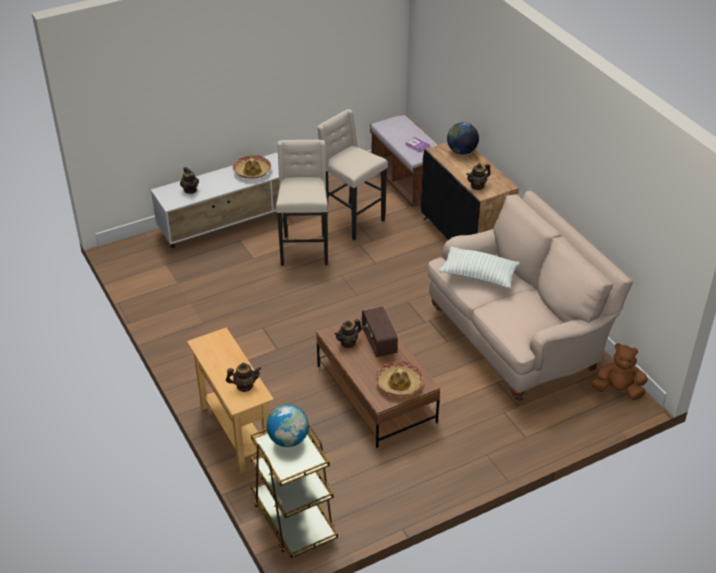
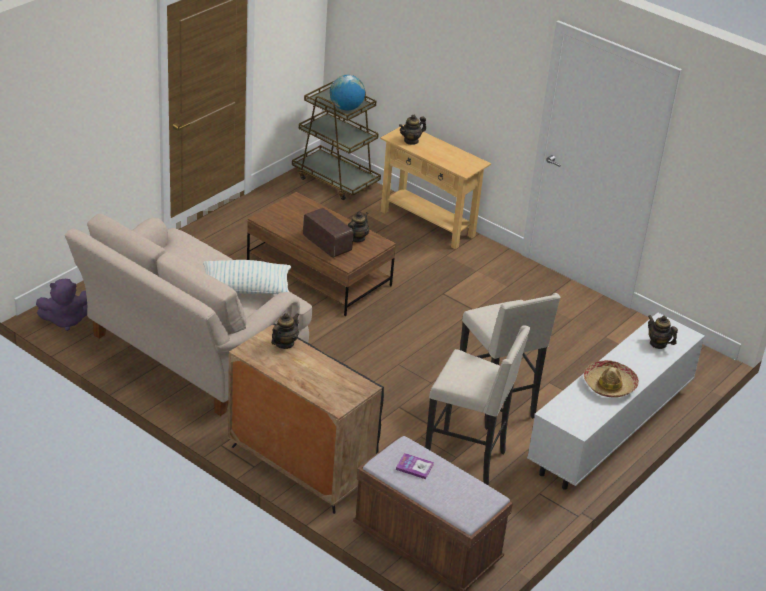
camera: 155 degrees right, 5 degrees down
hat [376,361,423,396] -> none
globe [447,122,479,154] -> none
brown plush toy [591,343,648,400] -> purple plush toy [36,279,87,331]

